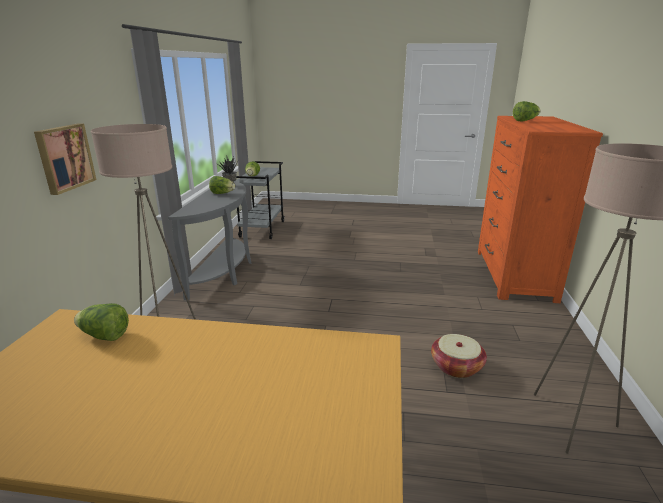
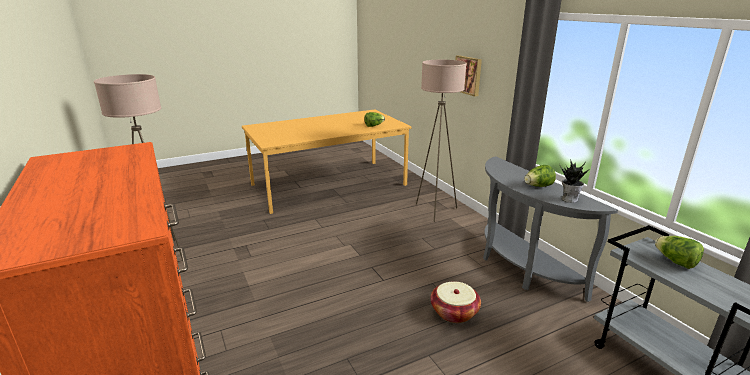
camera: 145 degrees right, 0 degrees up
basket [431,334,487,378] -> basket moved to [430,282,481,323]
lettuce [513,101,541,121] -> none

